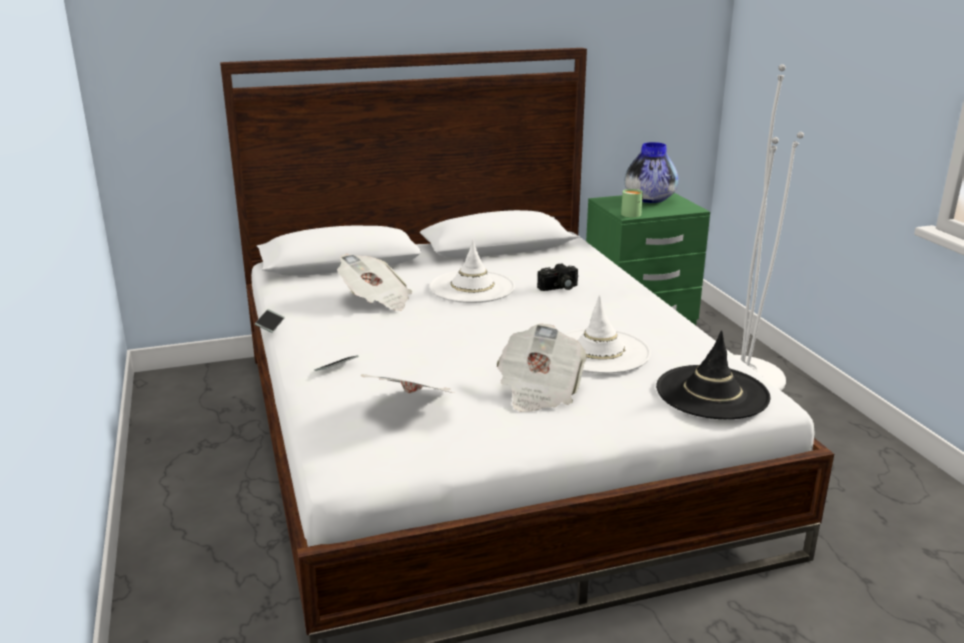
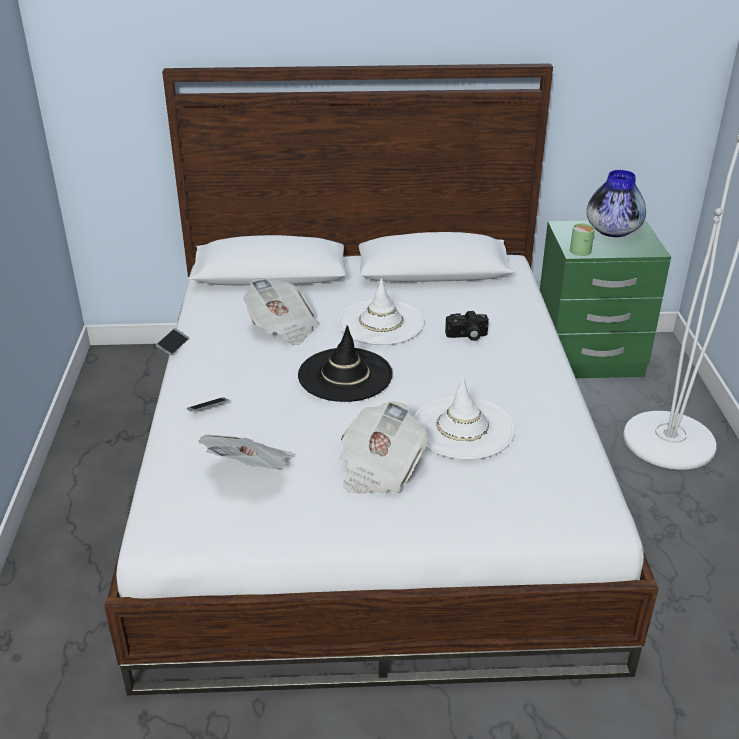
camera: 15 degrees right, 10 degrees up
black hat [656,330,770,419] -> black hat moved to [298,325,393,402]

